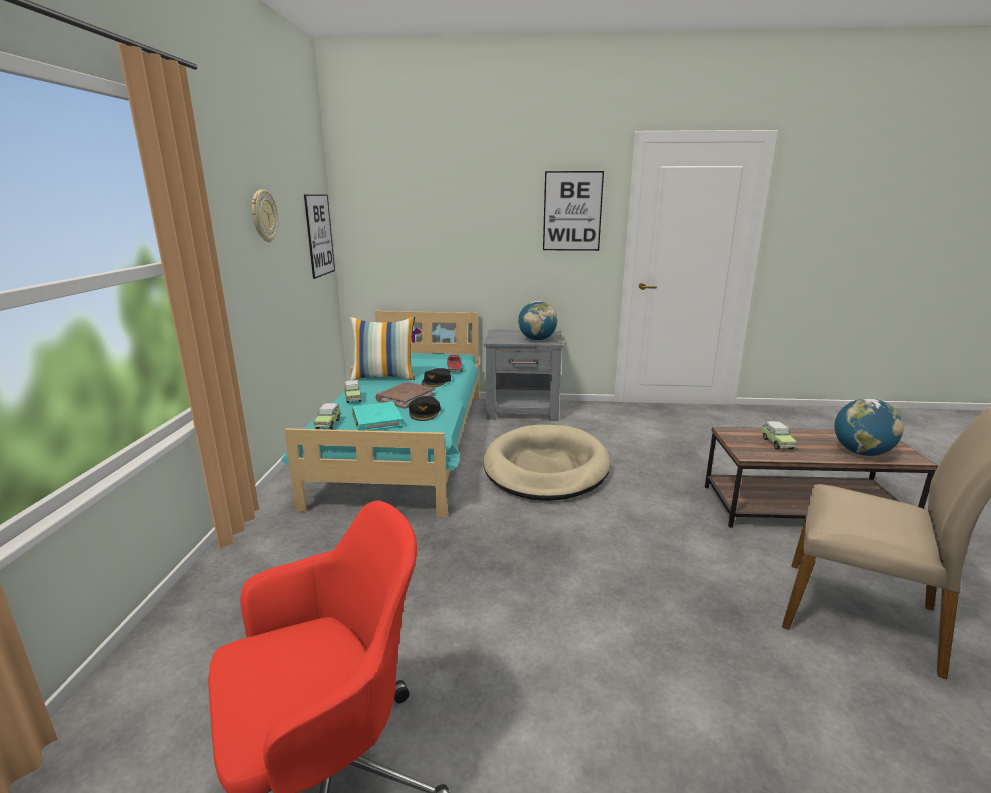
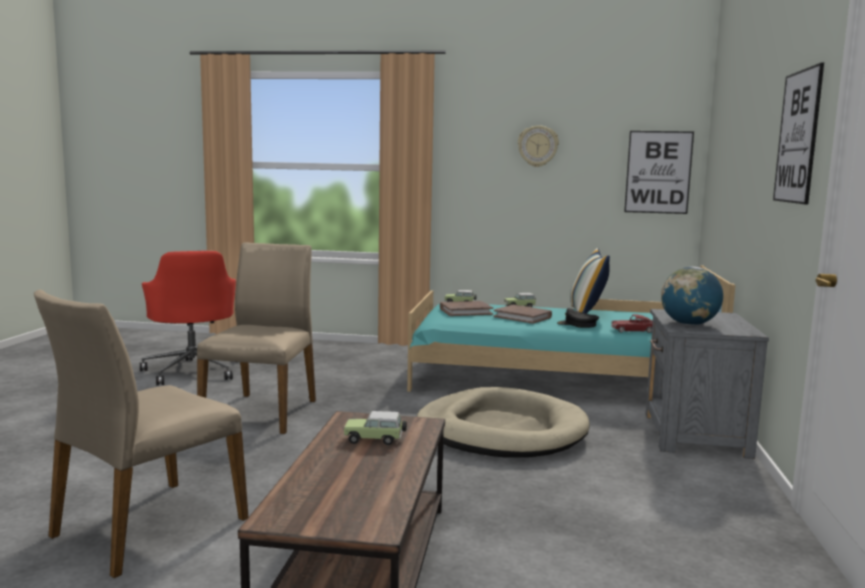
camera: 95 degrees right, 10 degrees down
turquoise book [352,402,403,431] -> brown book [440,301,493,316]
black cap [409,396,441,421] -> none
globe [834,398,904,456] -> none
none -> beige chair [197,242,316,434]

